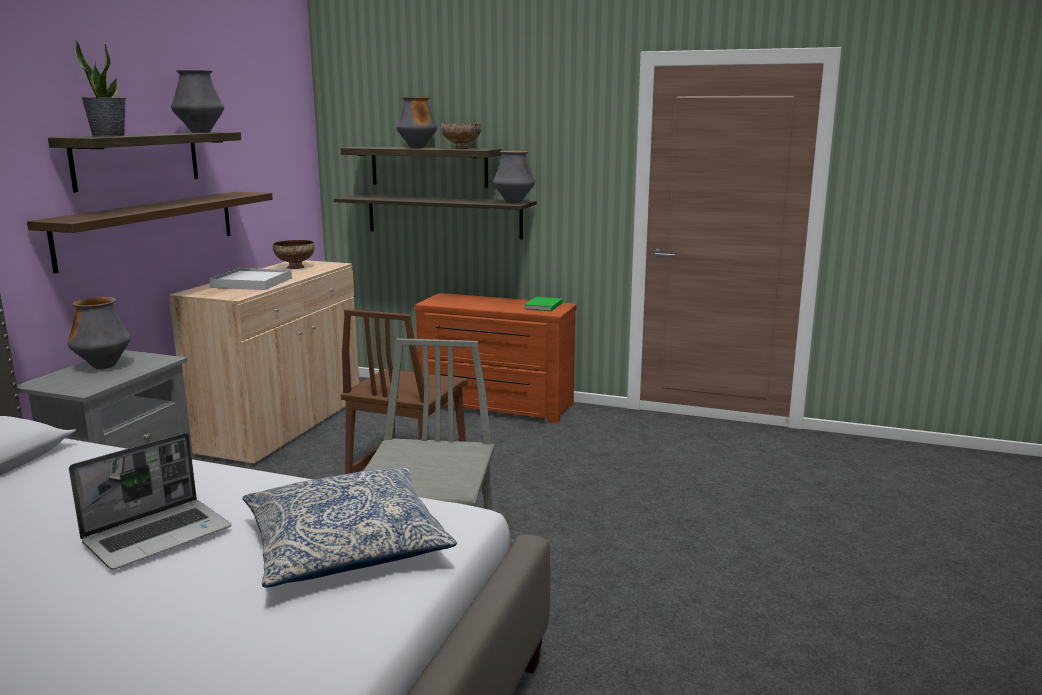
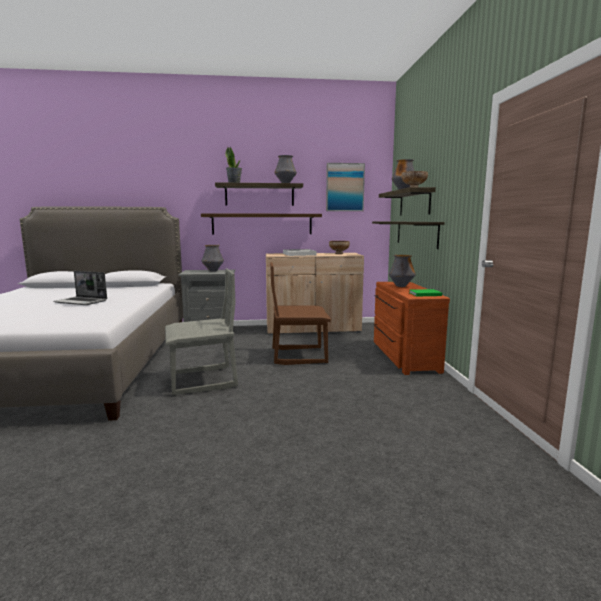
camera: 65 degrees right, 5 degrees down
pillow [242,468,457,588] -> none
vase [493,151,535,203] -> vase moved to [389,255,416,287]
none -> picture [326,163,365,211]

